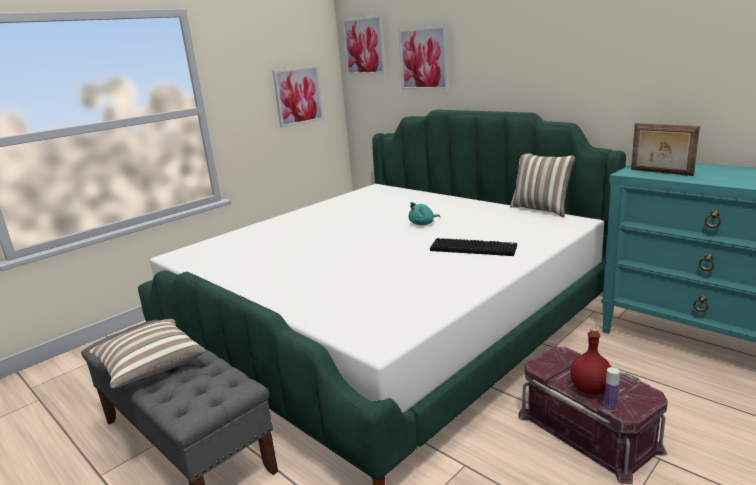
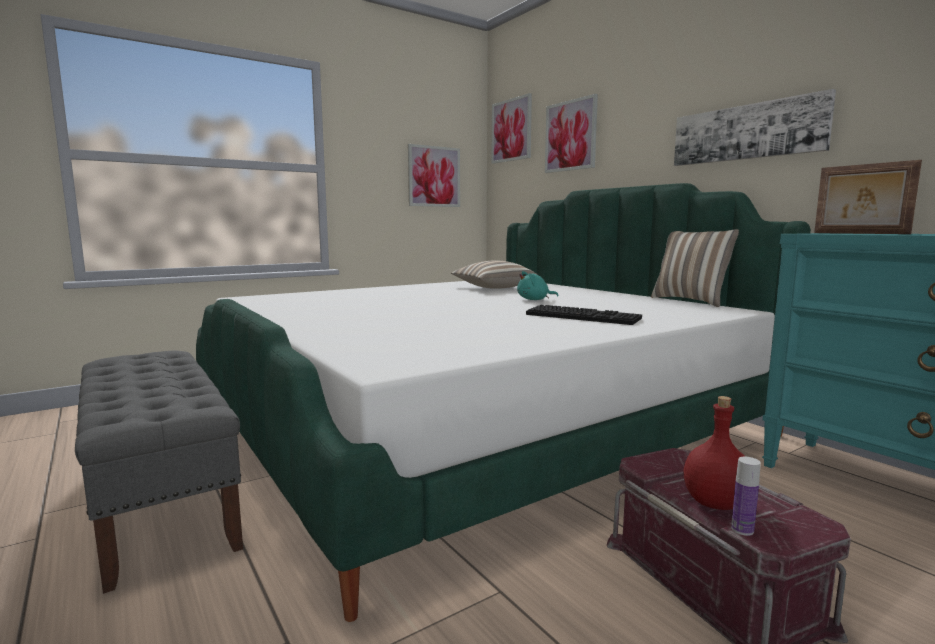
camera: 10 degrees right, 10 degrees down
pillow [89,319,206,389] -> pillow moved to [451,260,537,289]
none -> picture [674,89,836,166]

